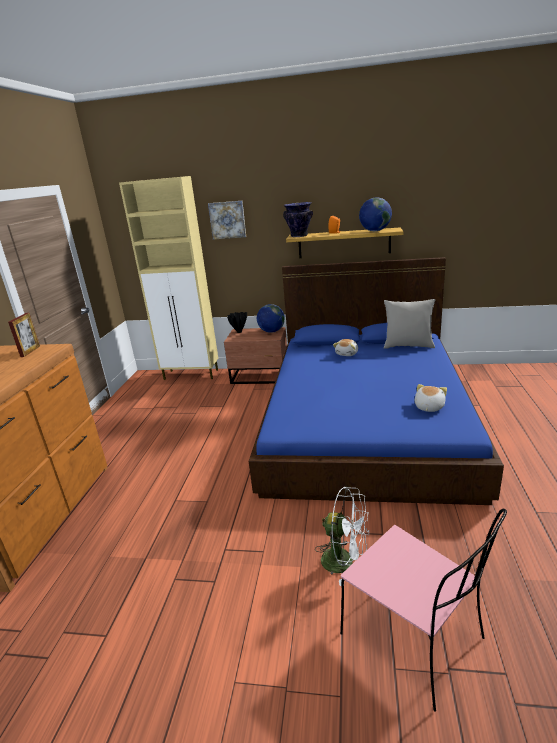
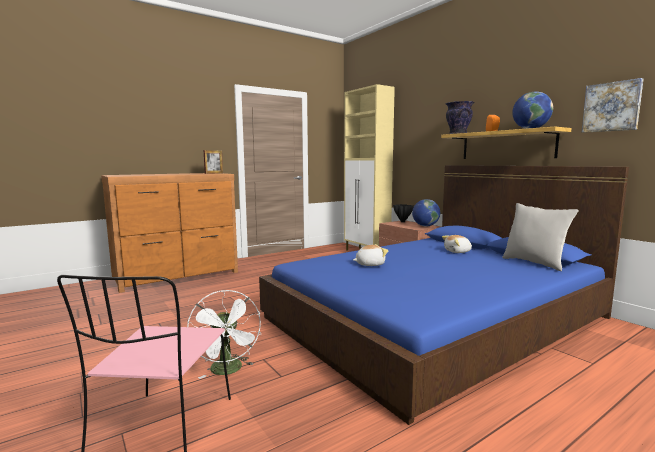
camera: 45 degrees right, 15 degrees down
picture [208,201,246,240] -> picture moved to [582,78,643,133]
plush toy [415,384,447,412] -> plush toy moved to [353,244,388,266]

